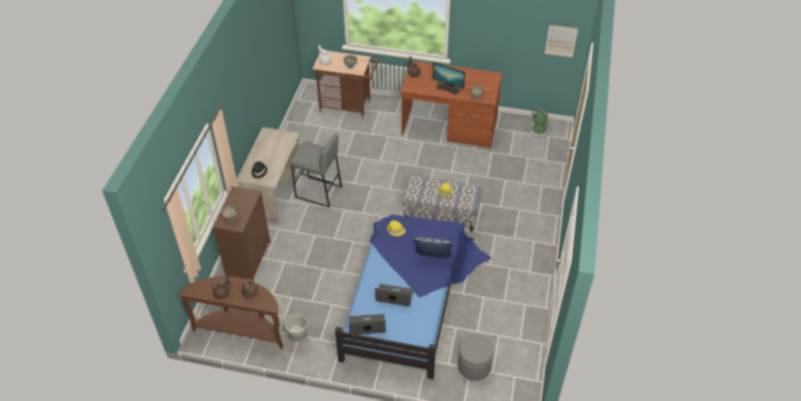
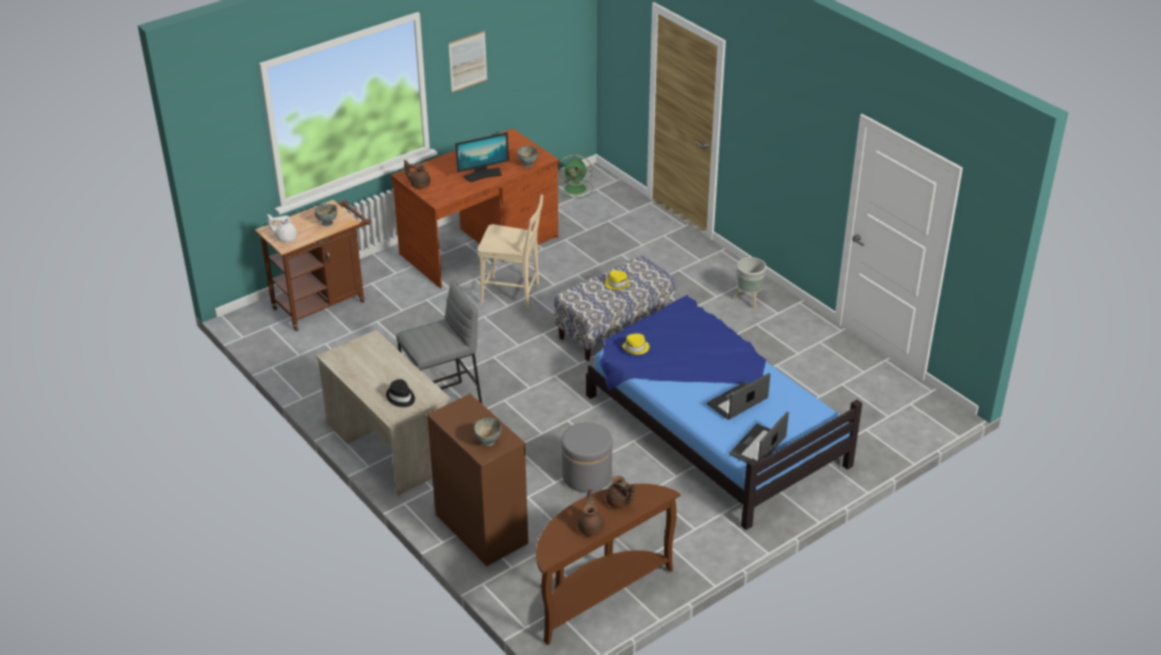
camera: 50 degrees left, 10 degrees down
grey planter [285,314,310,350] -> grey planter moved to [735,257,767,309]
pillow [412,237,454,258] -> none
grey ottoman [458,335,494,381] -> grey ottoman moved to [561,422,613,492]
picture [545,25,578,58] -> picture moved to [448,31,487,93]
none -> beige chair [477,194,543,309]

